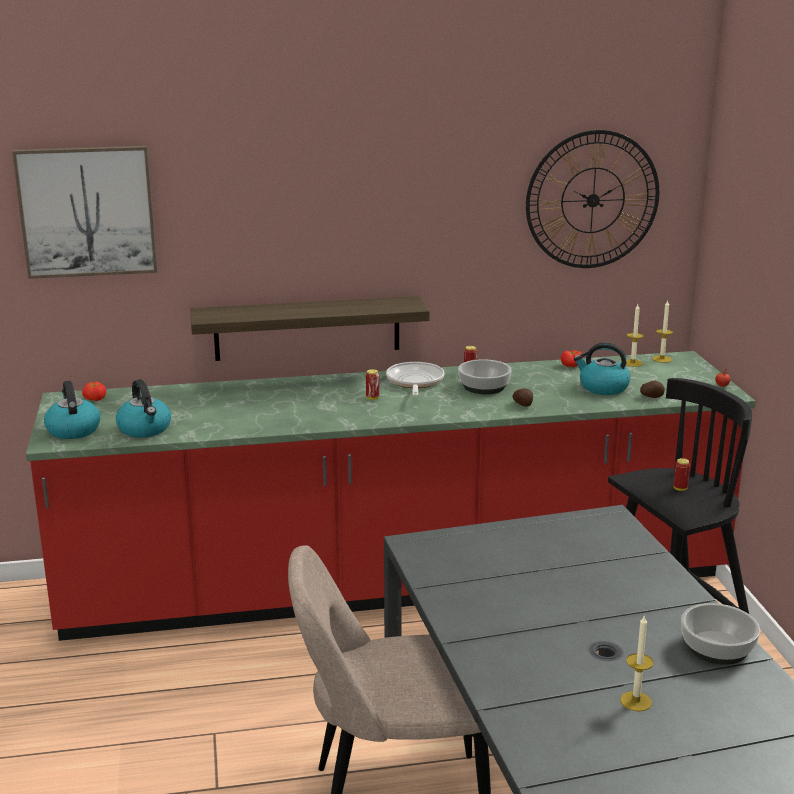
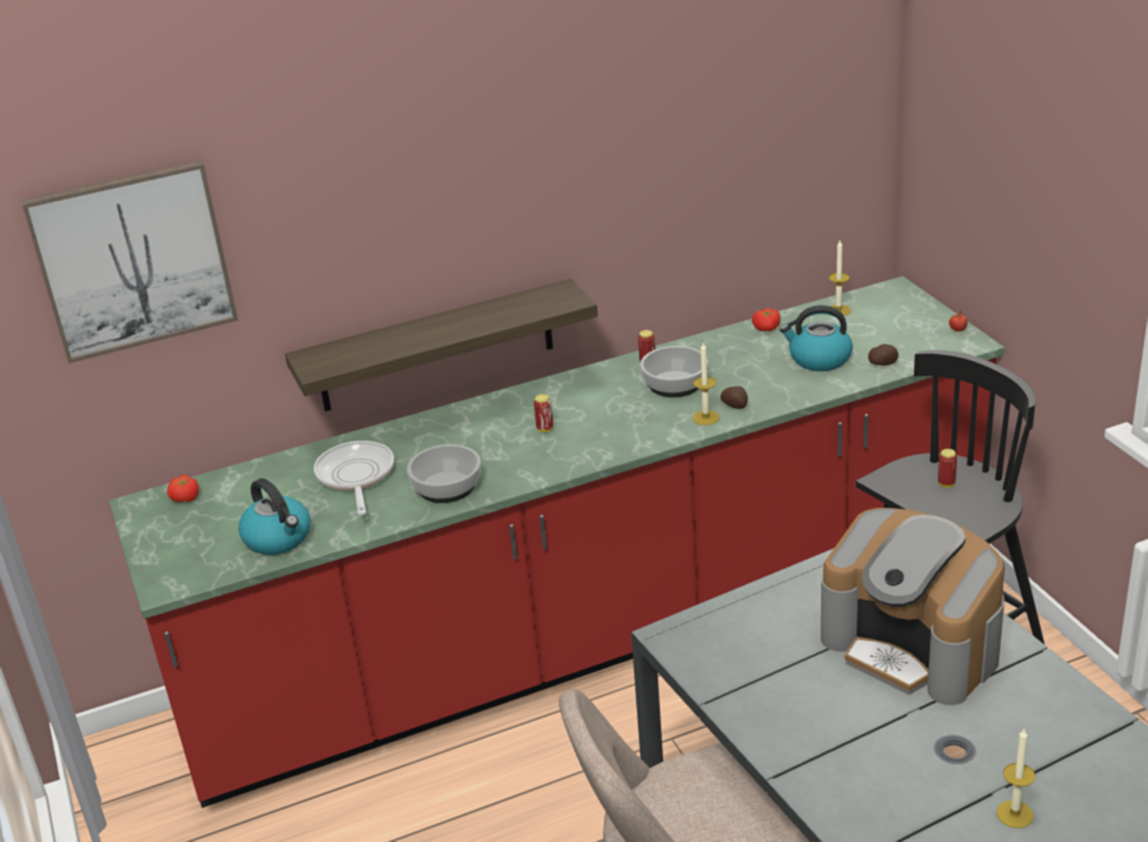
camera: 10 degrees left, 10 degrees up
kettle [44,381,100,439] -> none
frying pan [386,362,445,396] -> frying pan moved to [314,441,394,515]
wall clock [526,130,659,268] -> none
candle [652,300,673,363] -> candle moved to [693,343,719,425]
bowl [681,603,760,665] -> bowl moved to [407,444,481,503]
none -> coffee machine [821,508,1005,705]

